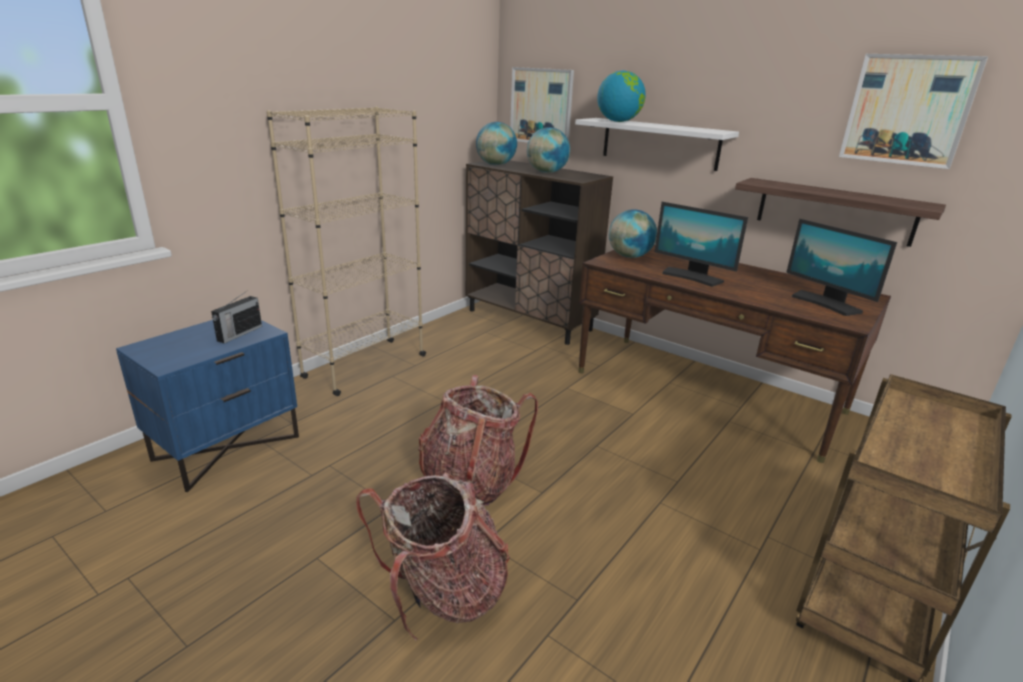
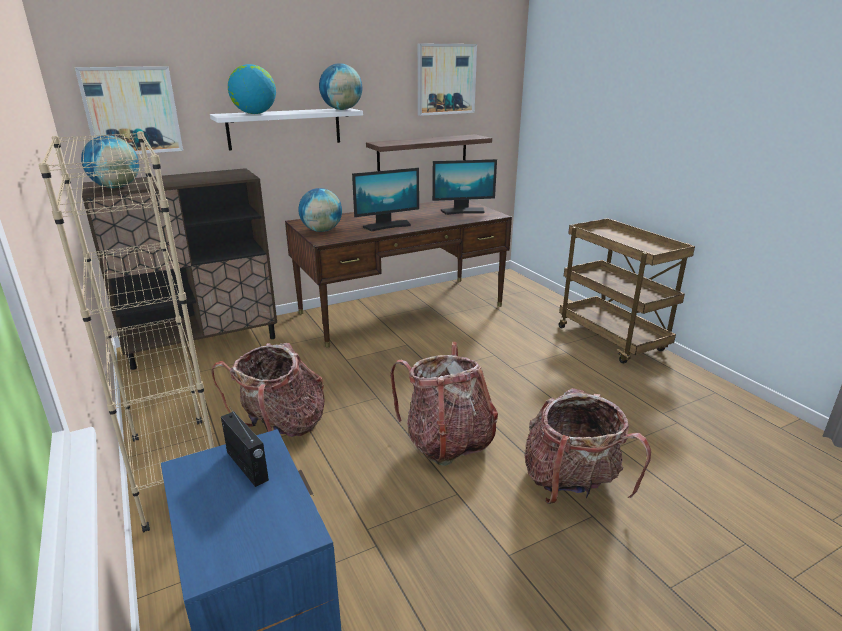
camera: 65 degrees left, 0 degrees up
globe [527,127,570,173] -> globe moved to [319,63,362,110]
none -> backpack [211,343,325,437]

